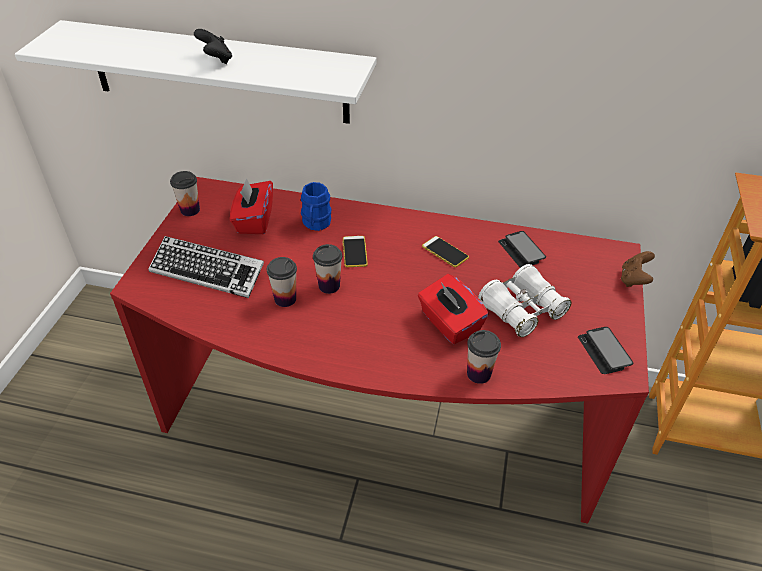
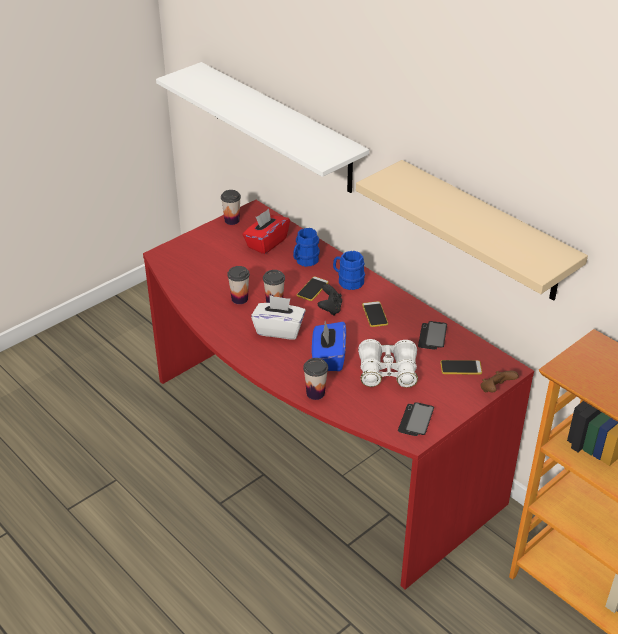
camera: 35 degrees right, 5 degrees down
keyboard [148,236,264,298] -> none
black game controller [194,29,232,64] -> black game controller moved to [318,284,342,316]
red tissue box [418,274,489,345] -> blue tissue box [312,321,346,371]
none -> white tissue box [251,295,306,340]
none -> blue mug [333,251,365,290]
none -> beige shelf [356,160,588,301]
none -> phone [440,360,482,374]

